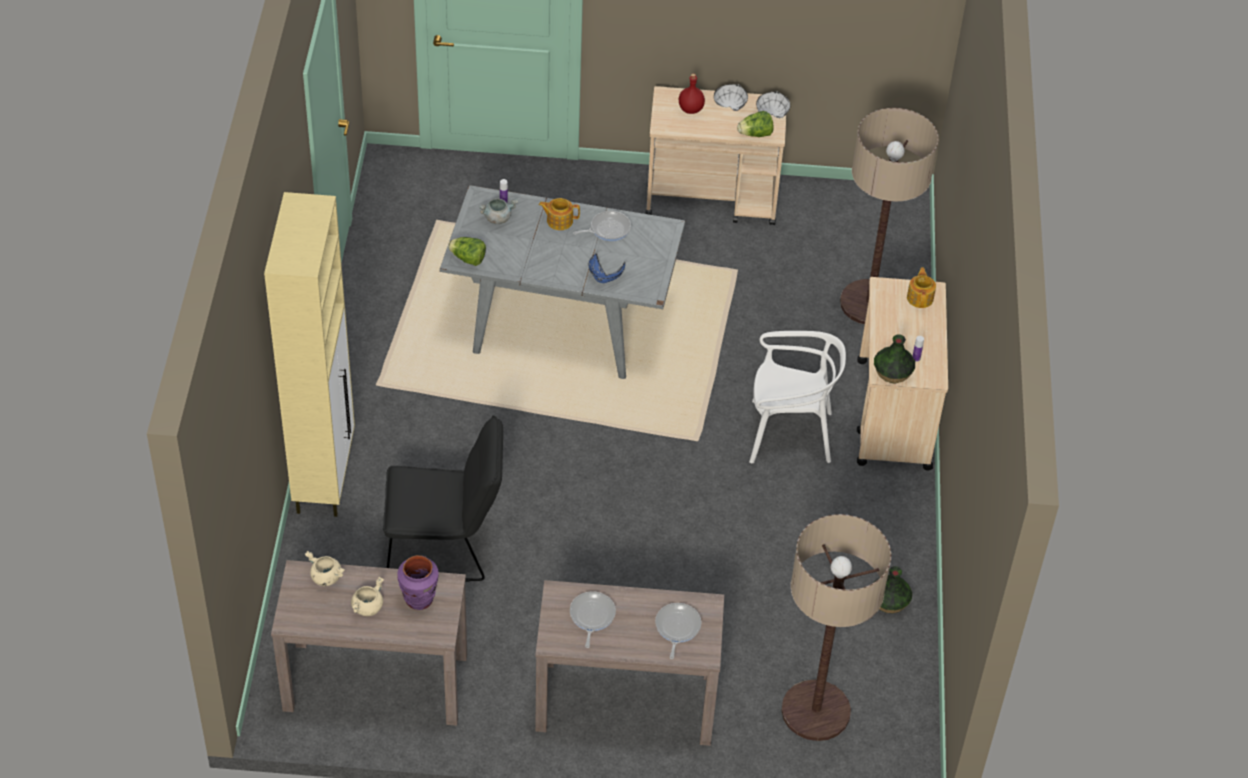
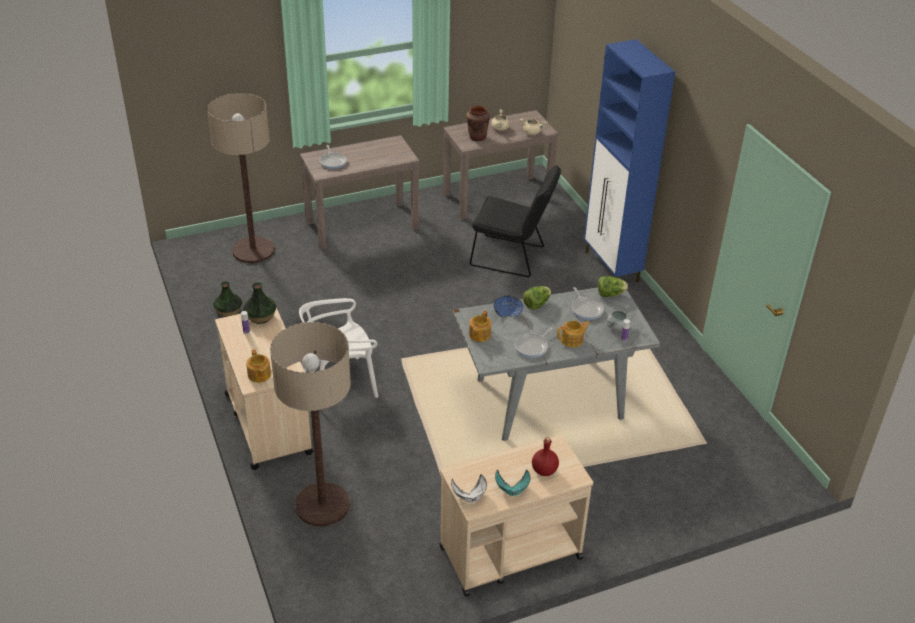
camera: 155 degrees right, 10 degrees down
beige cabinet [264,192,355,517] -> blue cabinet [584,39,675,283]
black chair [383,416,503,582] -> black chair turned 135 degrees counterclockwise [470,165,561,277]
purple vase [397,555,439,610] -> brown vase [466,106,490,141]
frying pan [570,592,616,648] -> frying pan moved to [571,287,604,320]
white bowl [714,84,748,111] -> turquoise bowl [495,470,530,496]
lettuce [737,111,773,137] -> lettuce moved to [523,286,551,310]
none -> teapot [469,311,491,342]

